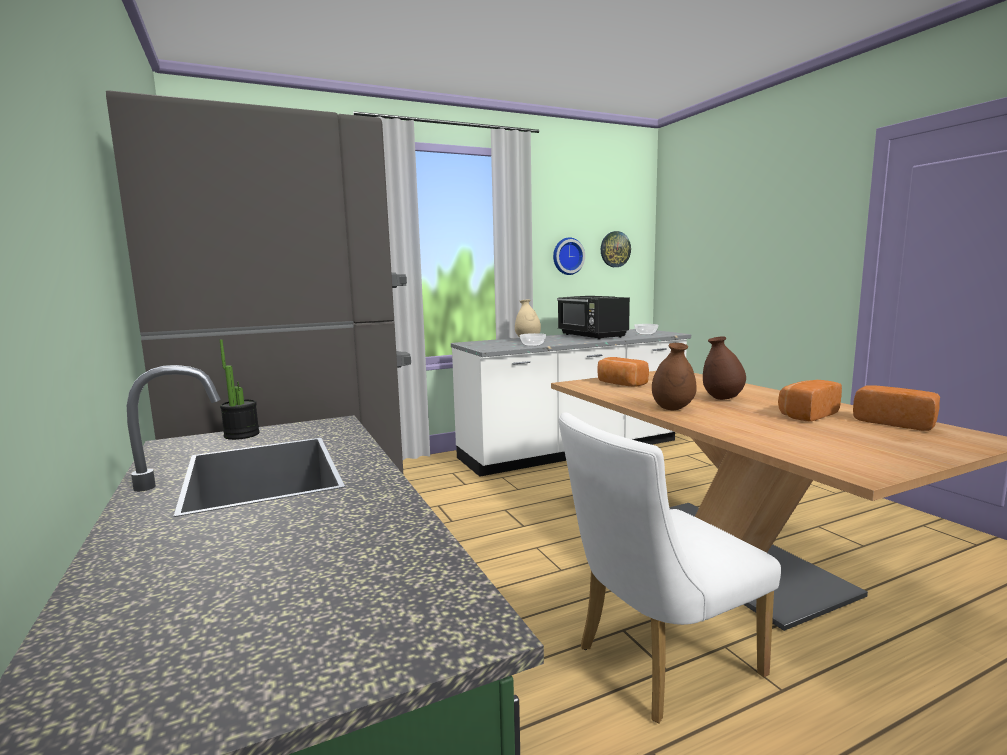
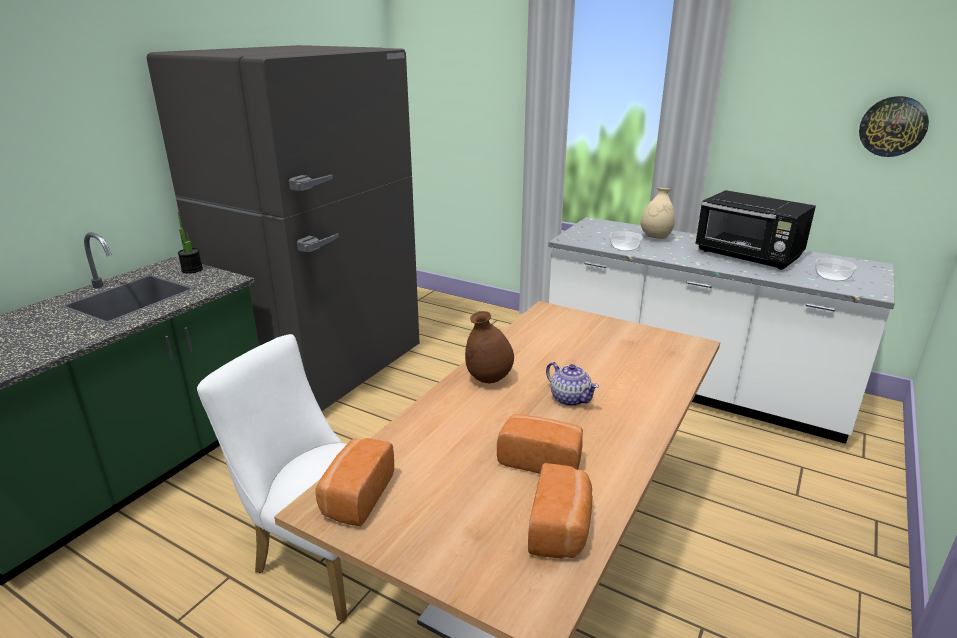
camera: 55 degrees right, 15 degrees up
wall clock [553,237,585,275] -> none
black microwave [557,296,630,340] -> black microwave turned 75 degrees counterclockwise [695,190,816,270]
bread [597,357,649,387] -> bread moved to [315,438,394,526]
brown vase [703,337,746,400] -> teapot [546,362,599,406]

